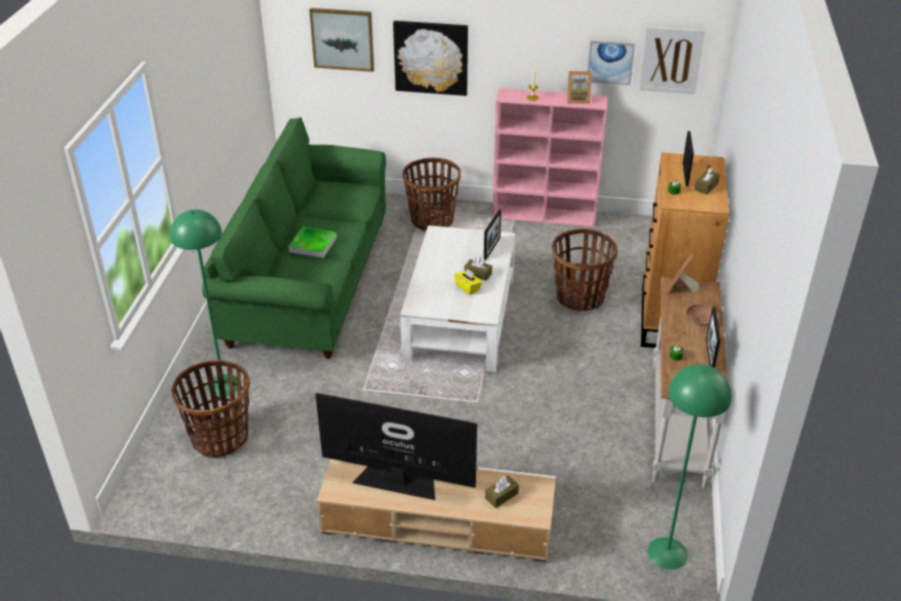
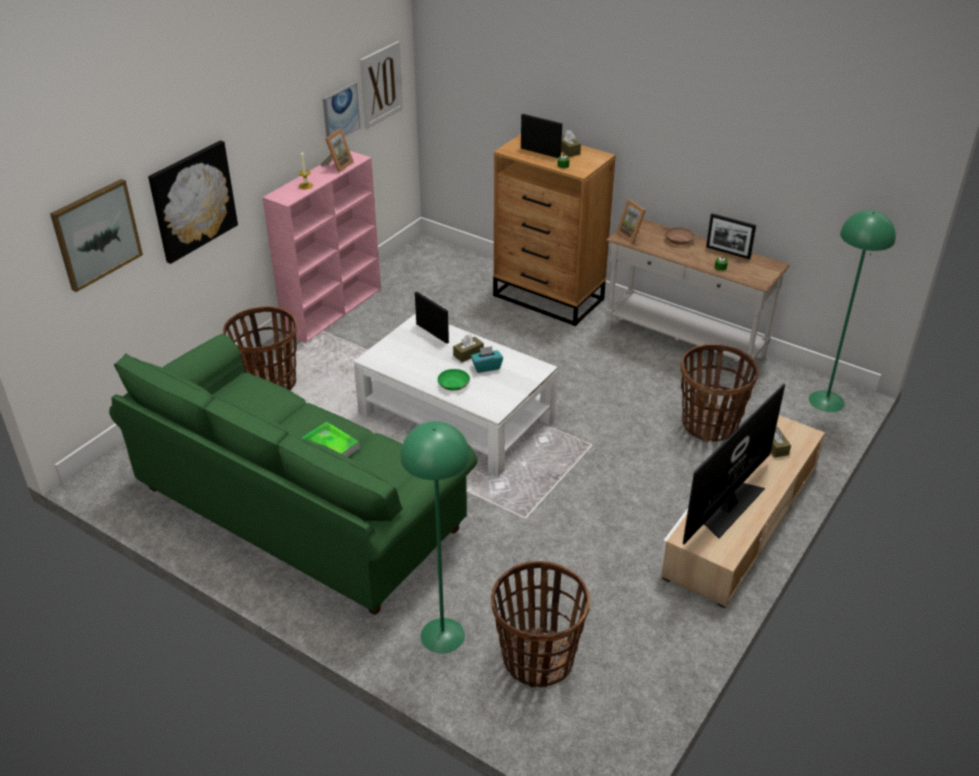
camera: 65 degrees left, 0 degrees up
yellow tissue box [454,268,482,295] -> turquoise tissue box [471,346,503,373]
basket [552,228,618,311] -> basket moved to [681,344,758,442]
none -> green bowl [437,369,470,391]

